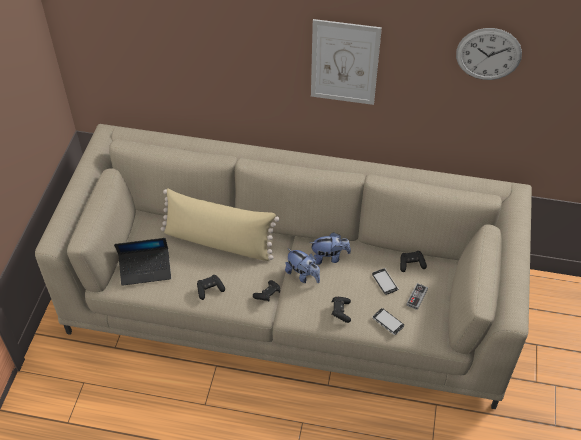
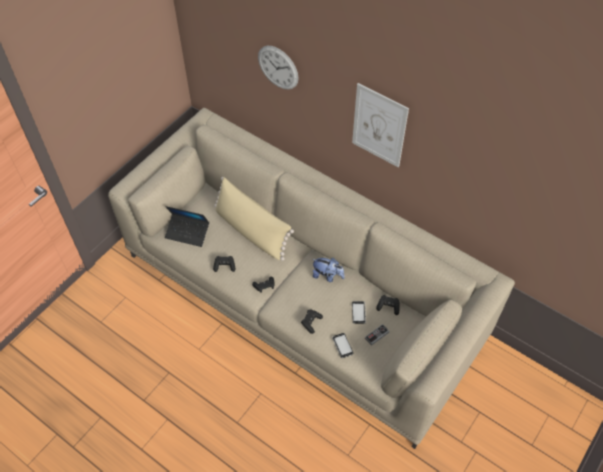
camera: 25 degrees right, 5 degrees up
plush toy [285,248,320,283] -> none
wall clock [456,28,522,80] -> wall clock moved to [258,45,298,89]

